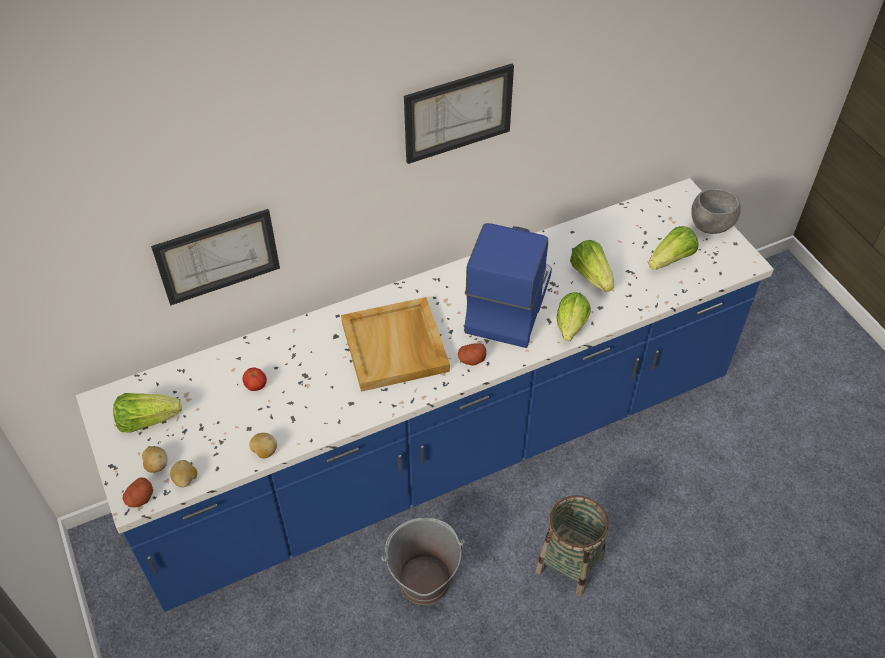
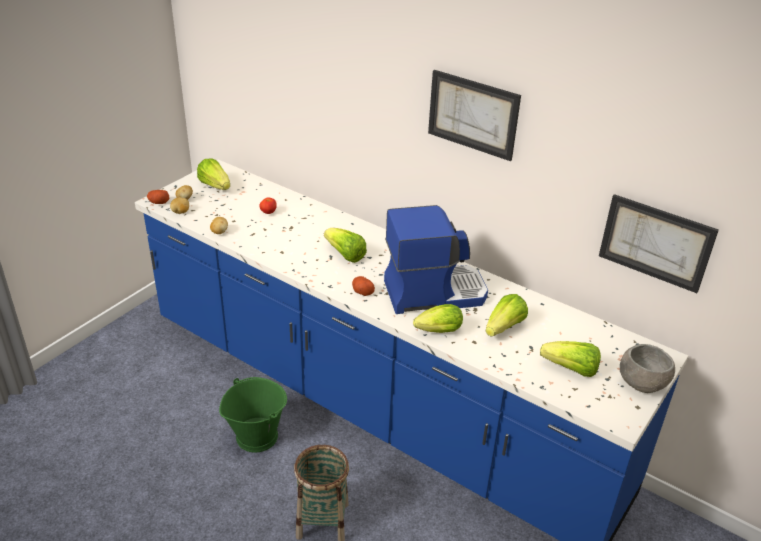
camera: 60 degrees right, 15 degrees down
picture [151,209,280,306] -> picture moved to [599,194,719,293]
beige tray [341,297,450,392] -> lettuce [324,228,367,263]
grey bucket [381,518,465,605] -> green bucket [219,377,287,452]

